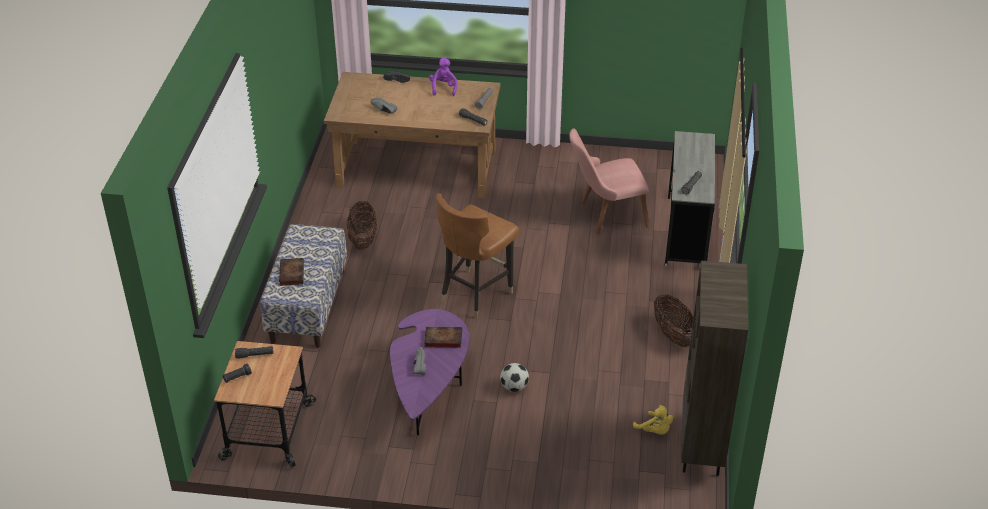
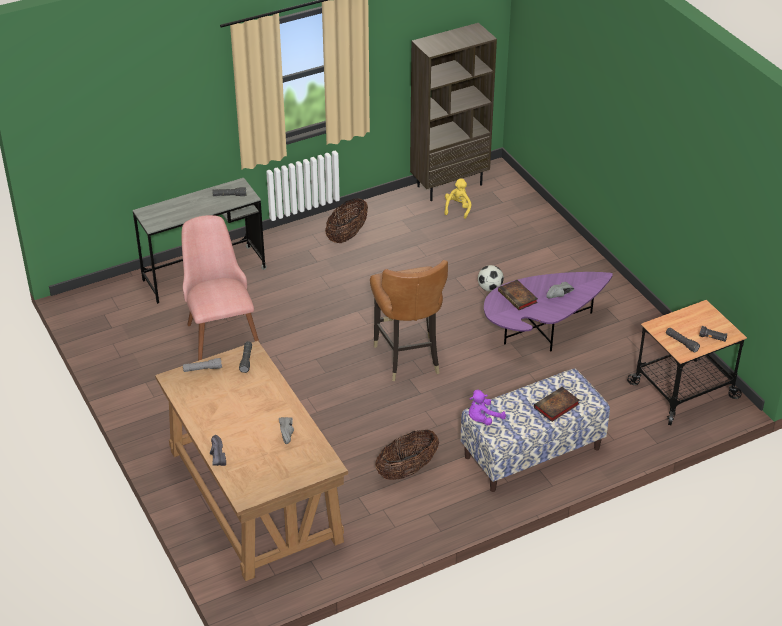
camera: 125 degrees left, 0 degrees up
purple plush toy [429,57,458,96] -> purple plush toy moved to [469,390,506,425]
brown chair [436,193,519,319] -> brown chair turned 75 degrees clockwise [370,260,448,381]
pink chair [569,128,649,234] -> pink chair turned 150 degrees counterclockwise [181,215,259,361]

